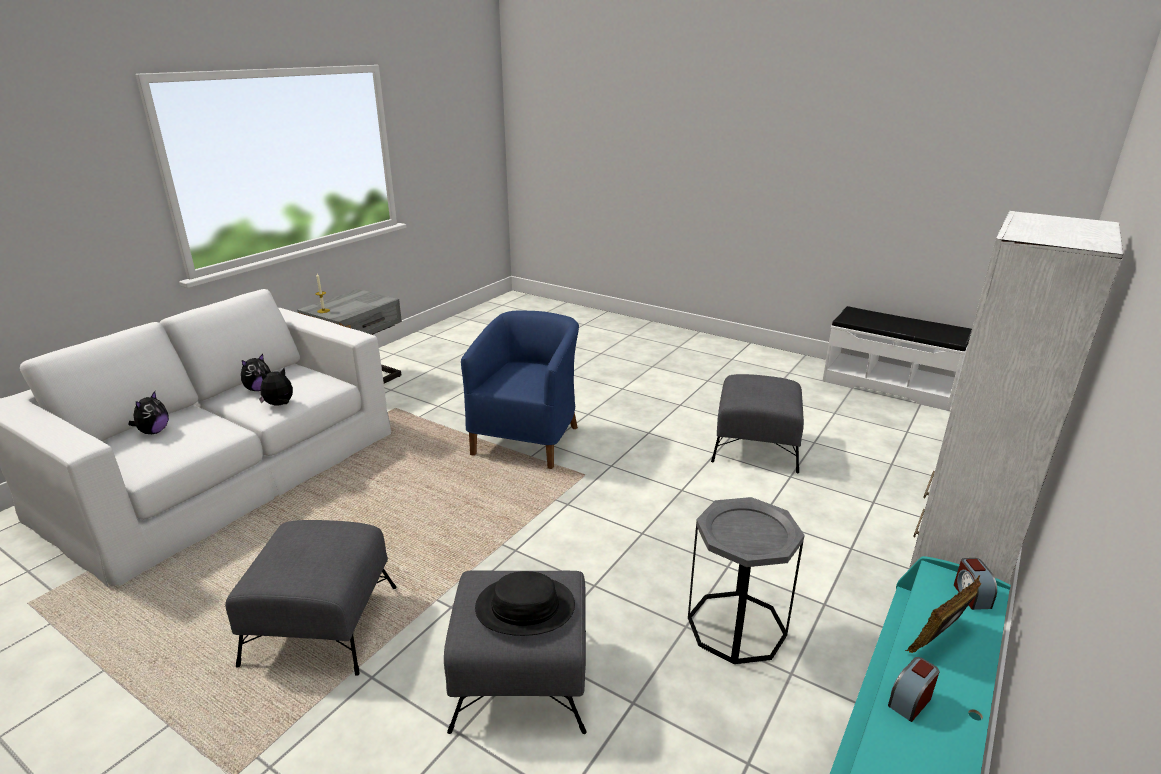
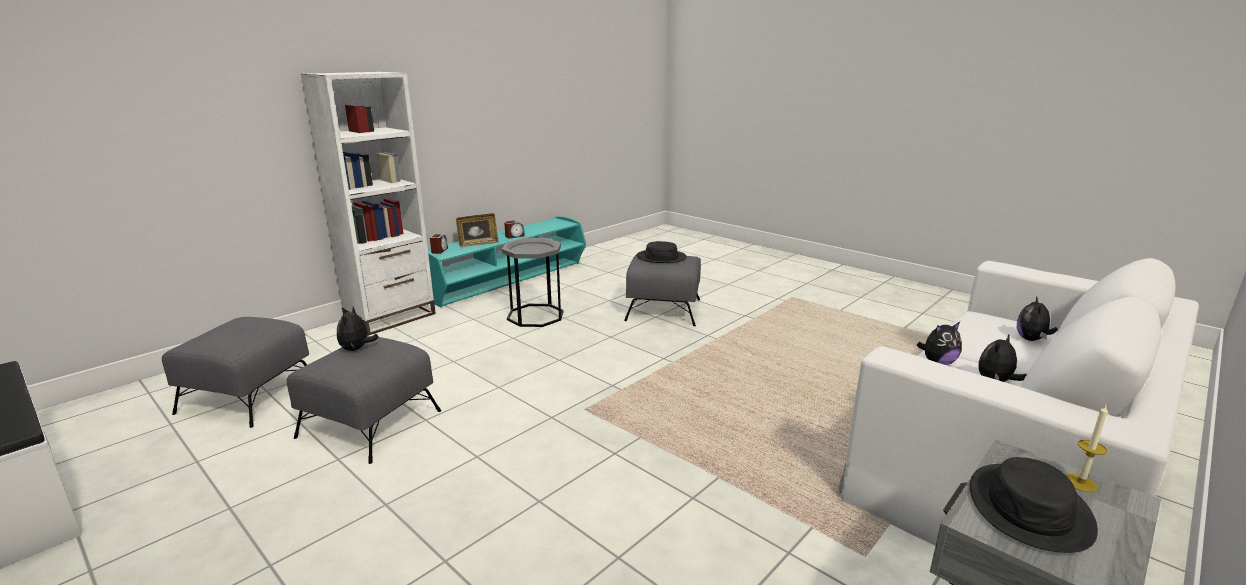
camera: 170 degrees left, 5 degrees down
grey ottoman [225,520,397,676] -> grey ottoman moved to [162,317,309,428]
blue armchair [461,311,579,469] -> none
none -> plush toy [337,307,379,351]
none -> black hat [970,457,1098,553]

